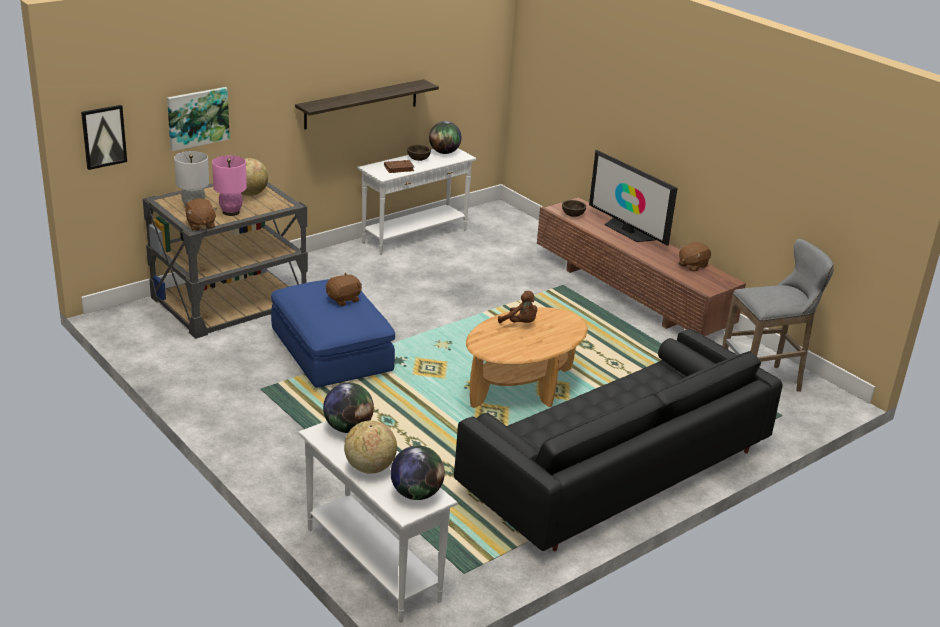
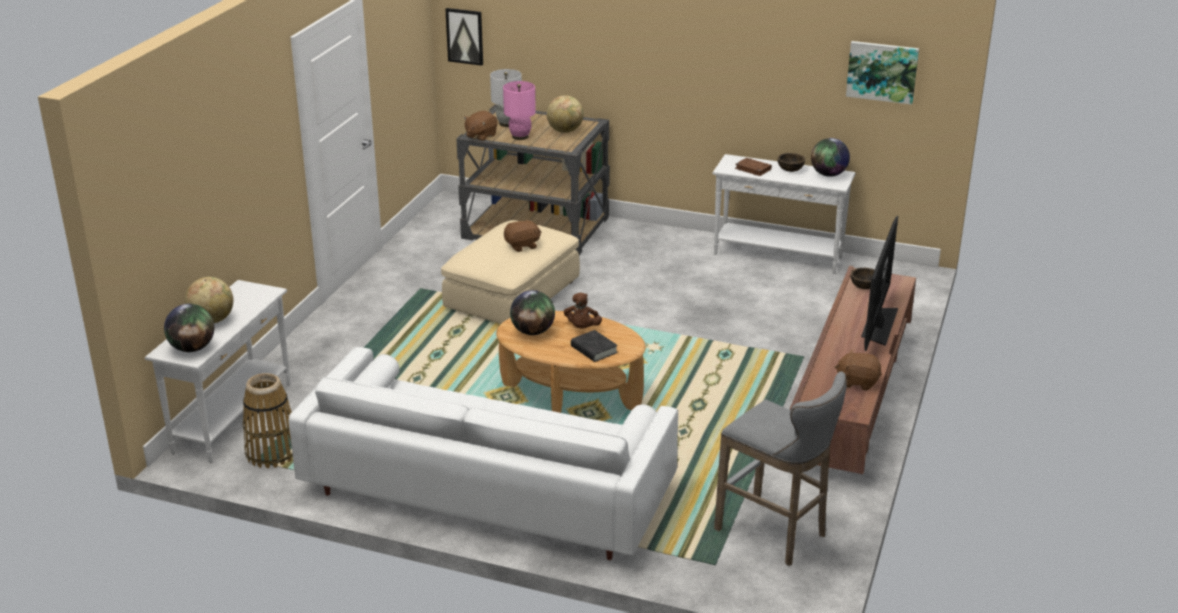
camera: 60 degrees right, 0 degrees up
picture [167,87,230,151] -> picture moved to [846,41,919,105]
blue ottoman [271,279,395,388] -> beige ottoman [441,220,580,324]
shelf [295,79,439,129] -> none
globe [323,383,374,433] -> globe moved to [510,290,555,335]
brown plush toy [326,273,362,306] -> brown plush toy turned 45 degrees counterclockwise [504,219,541,252]
black sofa [454,329,783,551] -> white sofa [288,347,678,560]
none -> basket [243,373,293,468]
none -> black book [571,330,618,362]

